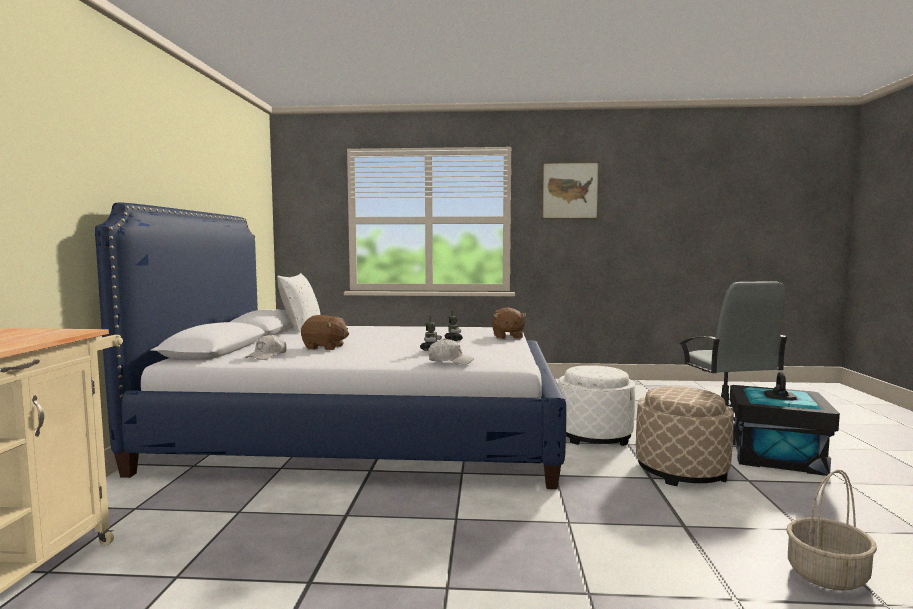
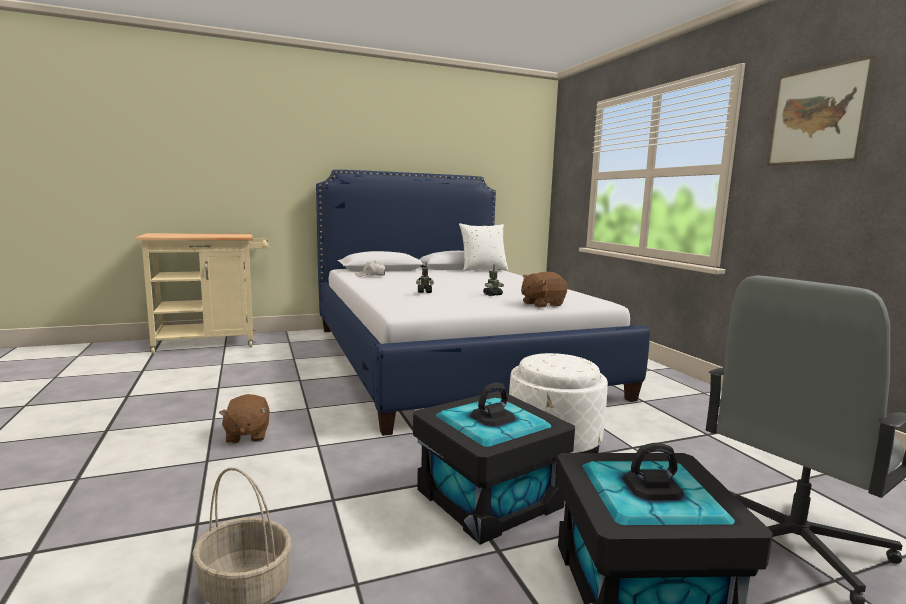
camera: 65 degrees right, 5 degrees up
brown plush toy [301,315,349,350] -> brown plush toy moved to [219,394,270,444]
white cap [428,339,474,365] -> none
beige ottoman [636,386,734,486] -> black storage box [413,382,575,545]

